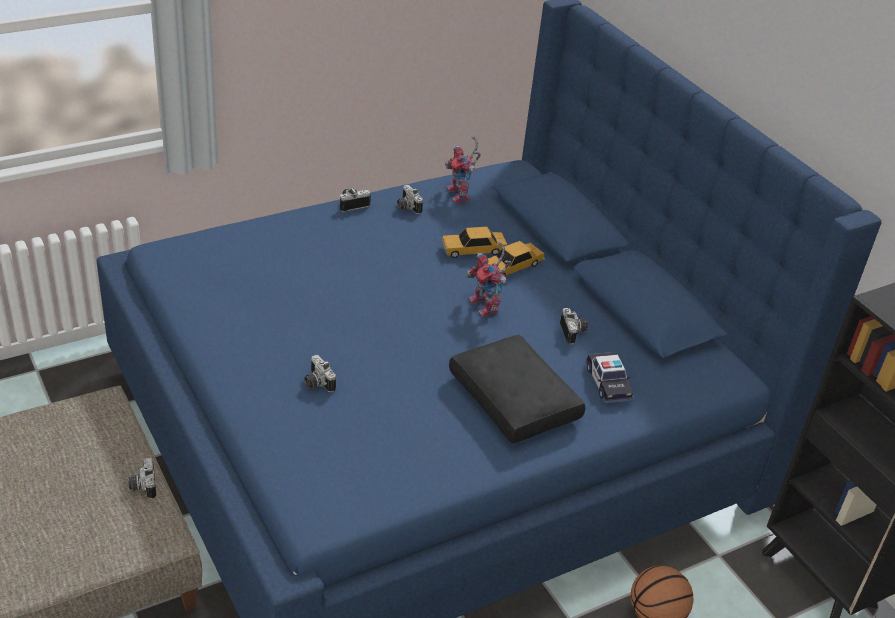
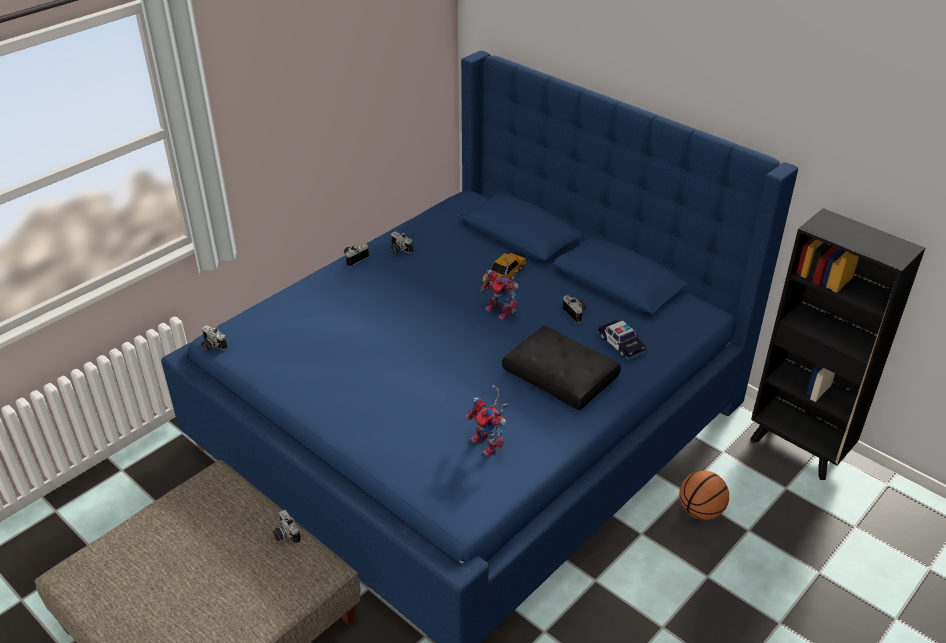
camera: 15 degrees left, 0 degrees up
camera [304,355,336,392] -> camera moved to [201,325,227,351]
toy car [442,227,507,258] -> none
toy robot [445,136,480,203] -> toy robot moved to [466,385,508,457]

